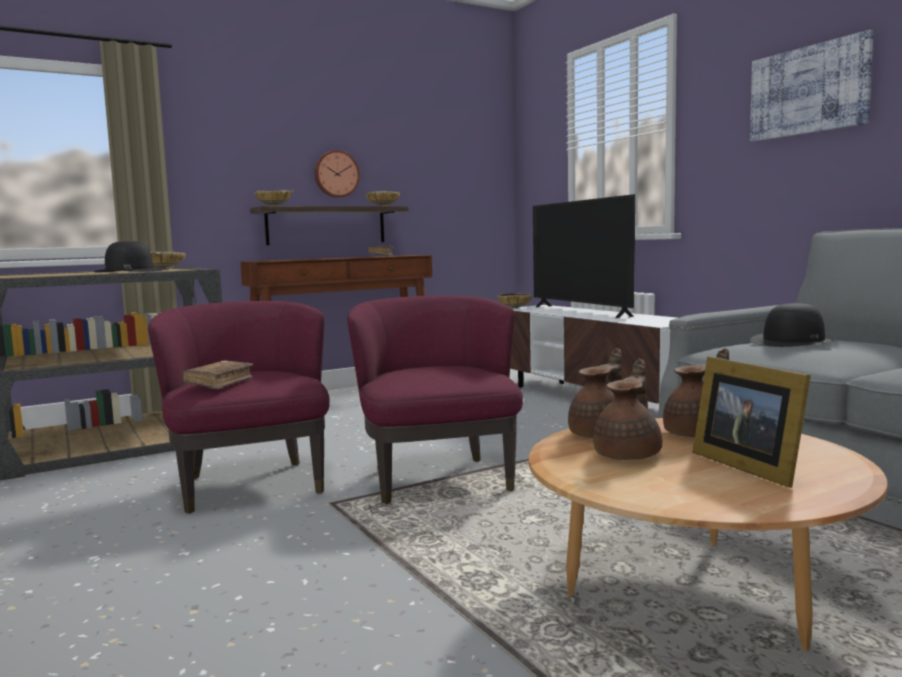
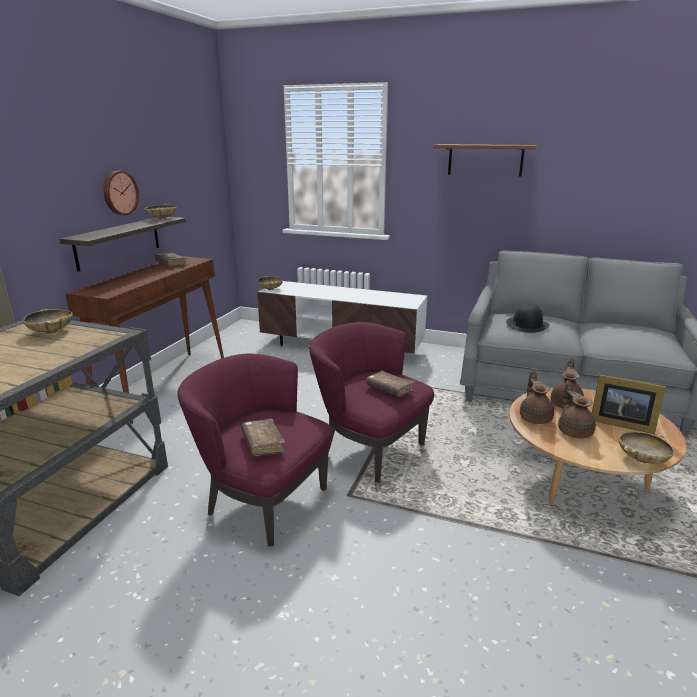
camera: 40 degrees left, 15 degrees up
black hat [94,241,164,273] -> none
beige bowl [253,190,294,206] -> beige bowl moved to [619,432,674,464]
television [533,194,635,318] -> none
picture [750,30,873,142] -> brown shelf [434,144,537,177]
none -> brown book [366,371,415,397]

